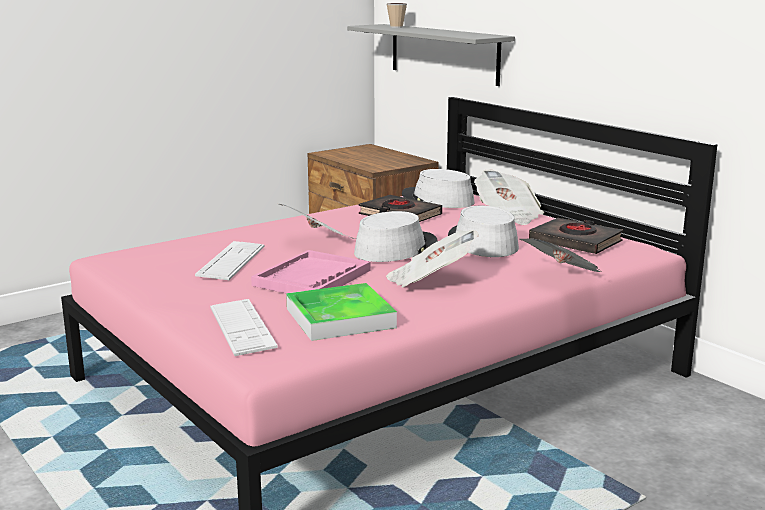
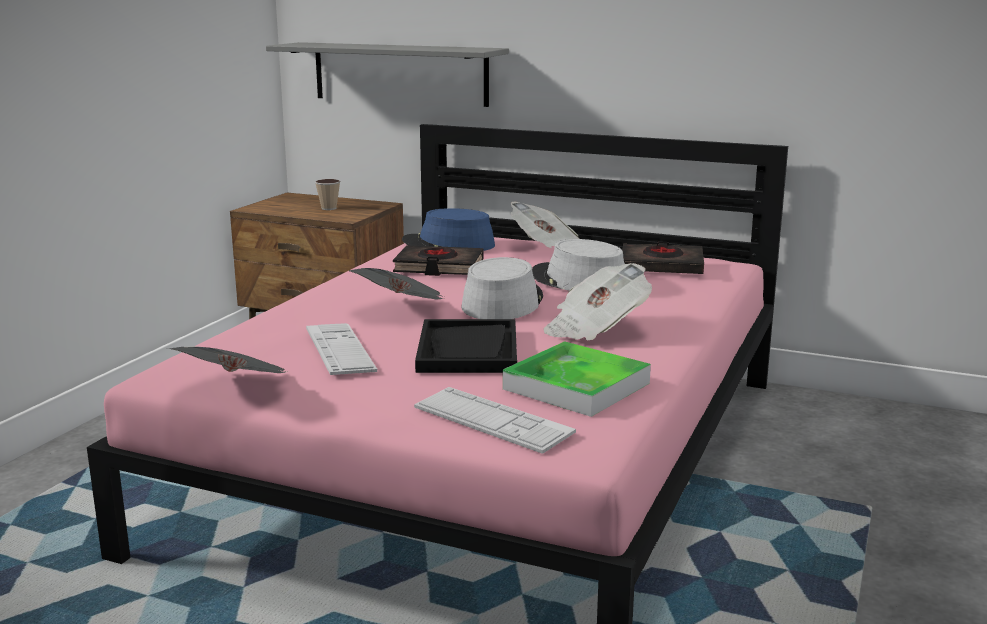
camera: 30 degrees left, 0 degrees up
pink tray [251,250,370,293] -> black tray [415,319,517,373]
cup [387,3,407,28] -> cup moved to [315,179,340,210]
grey hat [402,169,475,208] -> blue hat [402,208,495,251]
newspaper [519,239,601,272] -> newspaper moved to [169,346,287,373]

